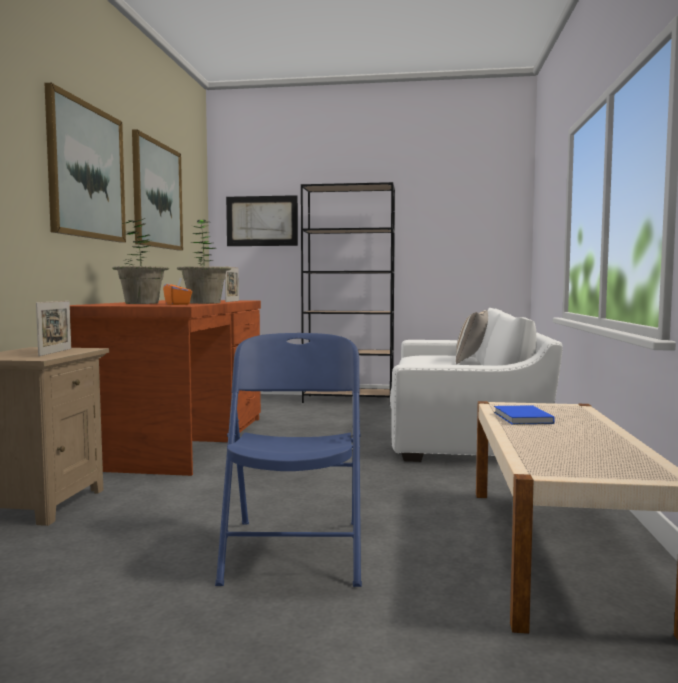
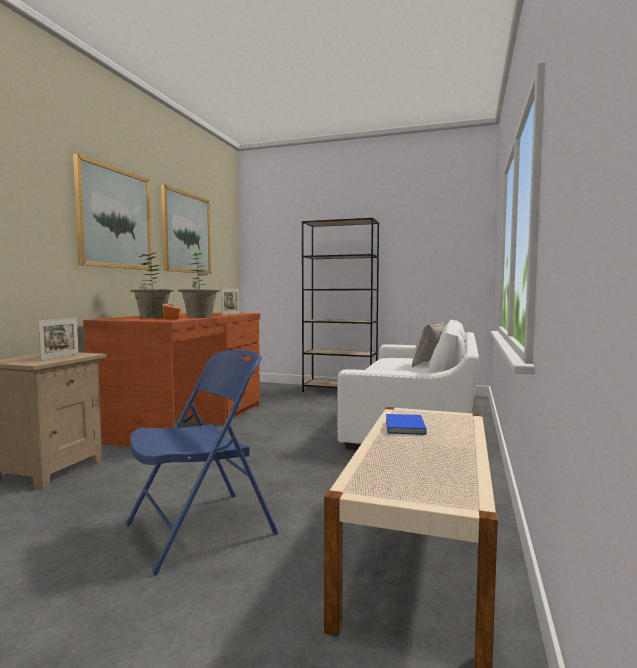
camera: 10 degrees right, 0 degrees up
blue chair [215,333,362,587] -> blue chair turned 45 degrees clockwise [126,350,278,576]
picture [226,195,298,246] -> none

